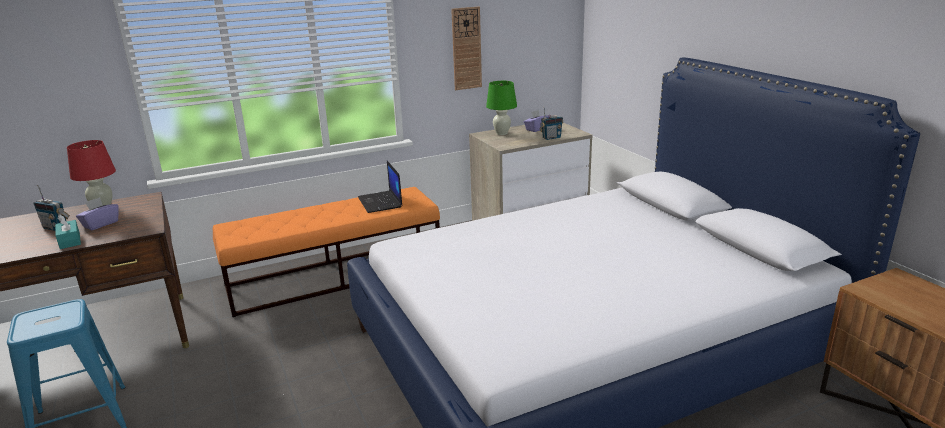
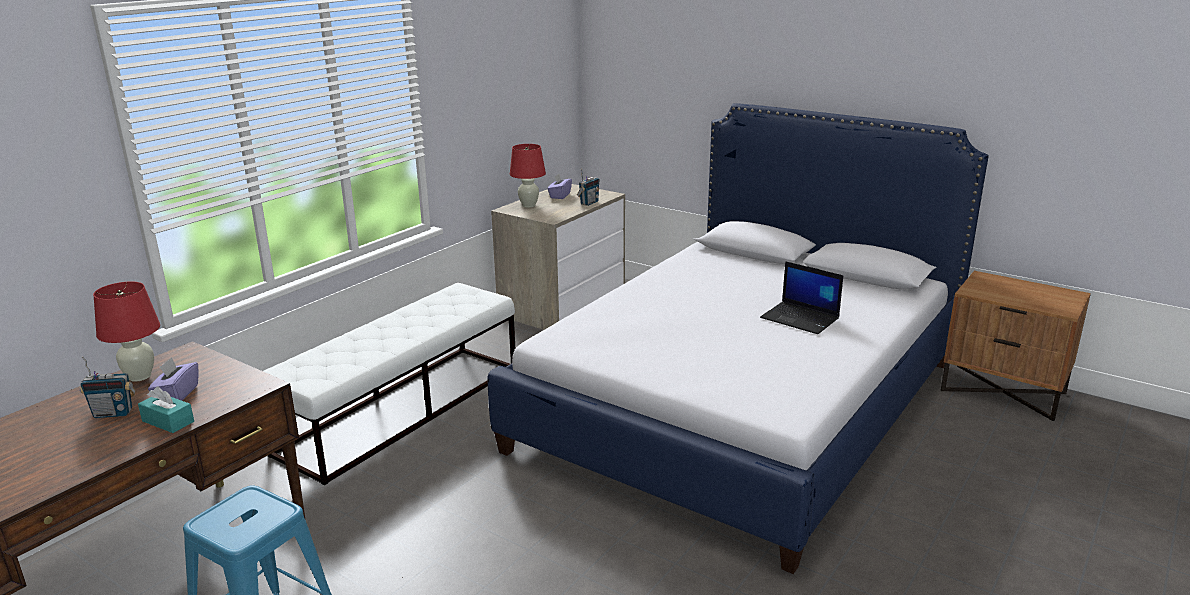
camera: 30 degrees left, 0 degrees up
orange bench [213,187,440,317] -> white bench [263,283,515,485]
laptop [358,161,403,213] -> laptop moved to [760,261,843,334]
wall clock [451,7,482,90] -> none
green table lamp [486,81,517,135] -> red table lamp [510,144,546,208]

